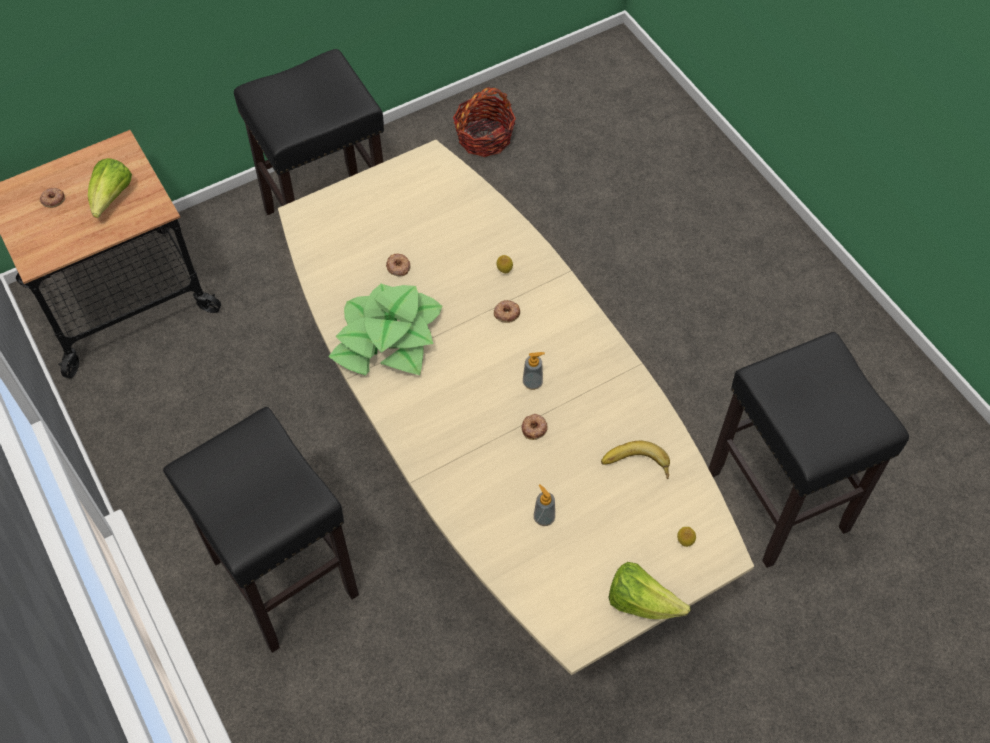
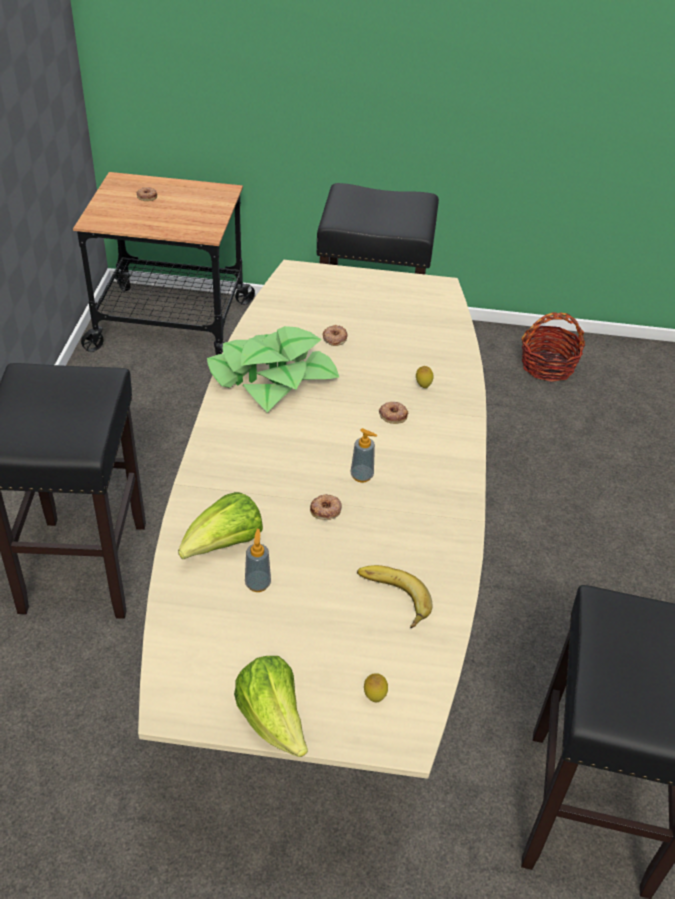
camera: 35 degrees right, 15 degrees down
lettuce [88,158,132,218] -> lettuce moved to [178,492,263,559]

